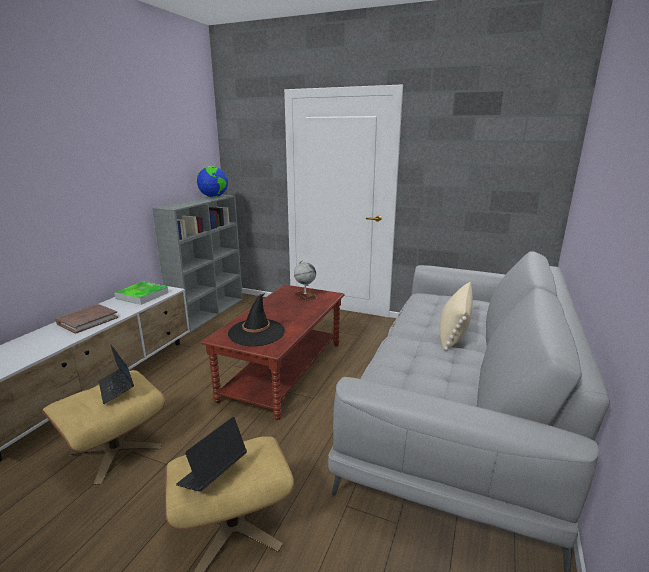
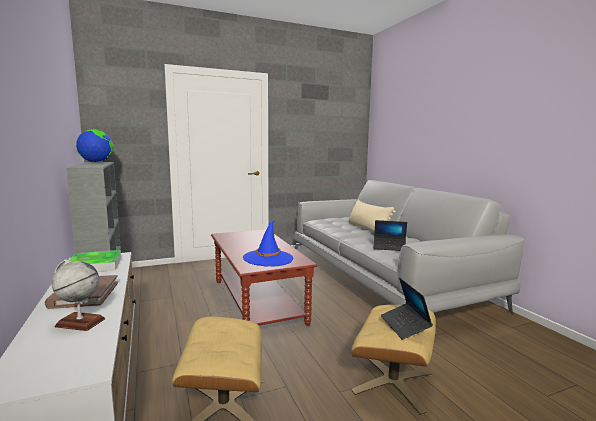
camera: 45 degrees left, 10 degrees down
laptop [99,344,134,404] -> laptop moved to [374,220,407,251]
black hat [228,293,285,346] -> blue hat [243,220,294,266]
globe [294,260,317,301] -> globe moved to [52,259,105,331]

